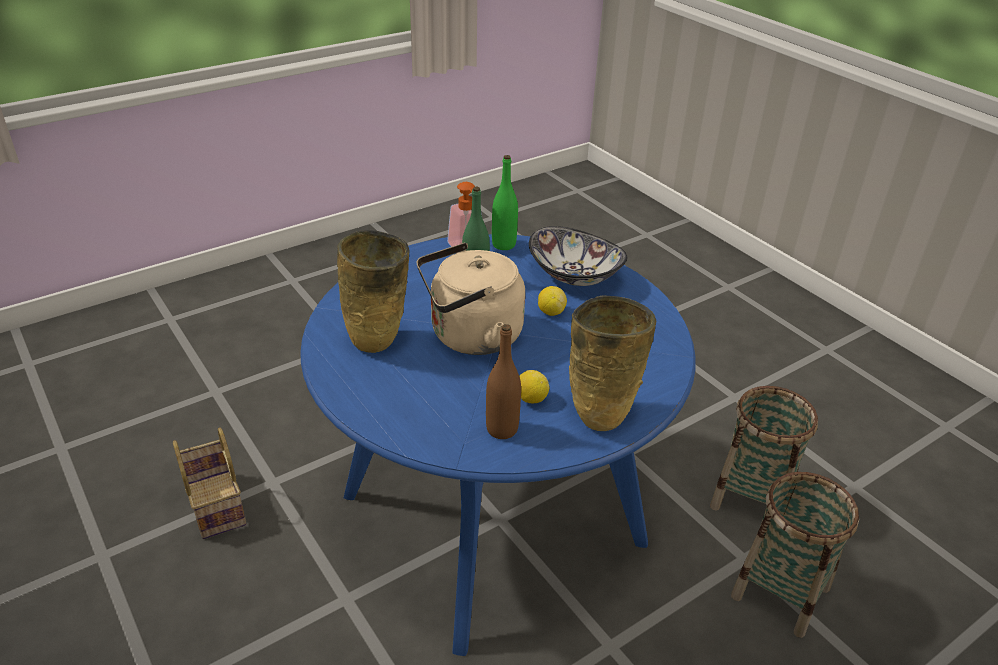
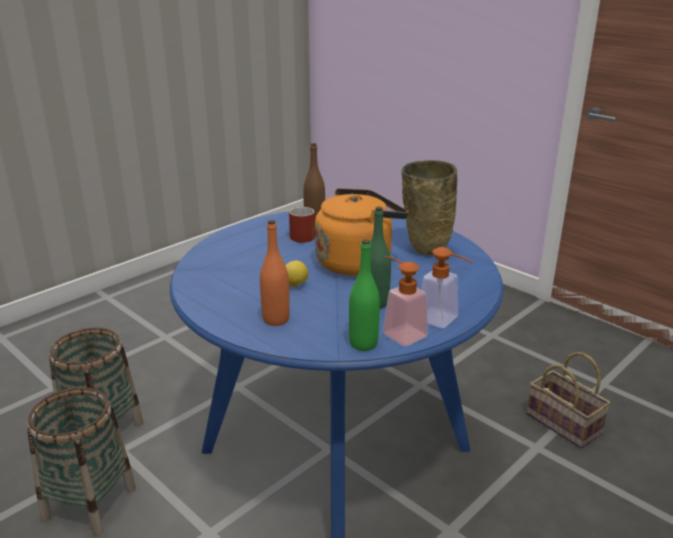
camera: 170 degrees right, 10 degrees down
beige kettle [417,243,525,355] -> orange kettle [315,188,408,275]
lemon [519,370,549,404] -> red mug [289,207,315,243]
bowl [529,226,627,286] -> orange bottle [260,220,290,326]
beige vase [569,295,656,431] -> none
none -> soap dispenser [421,247,473,328]

